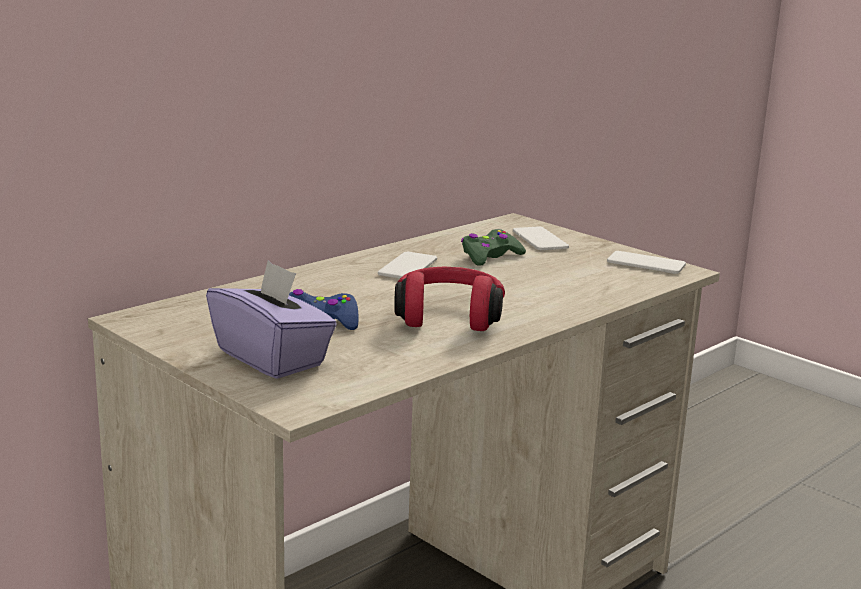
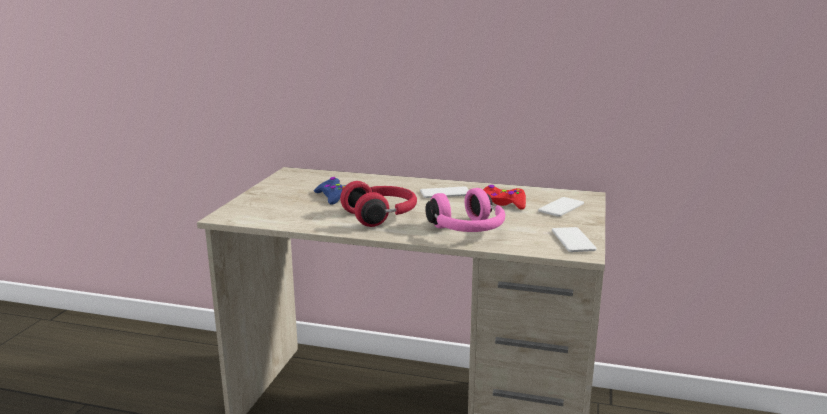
camera: 60 degrees right, 0 degrees up
purple tissue box [206,260,337,379] -> none
green game controller [461,229,526,266] -> red game controller [483,185,526,209]
none -> pink headphones [425,188,505,232]

